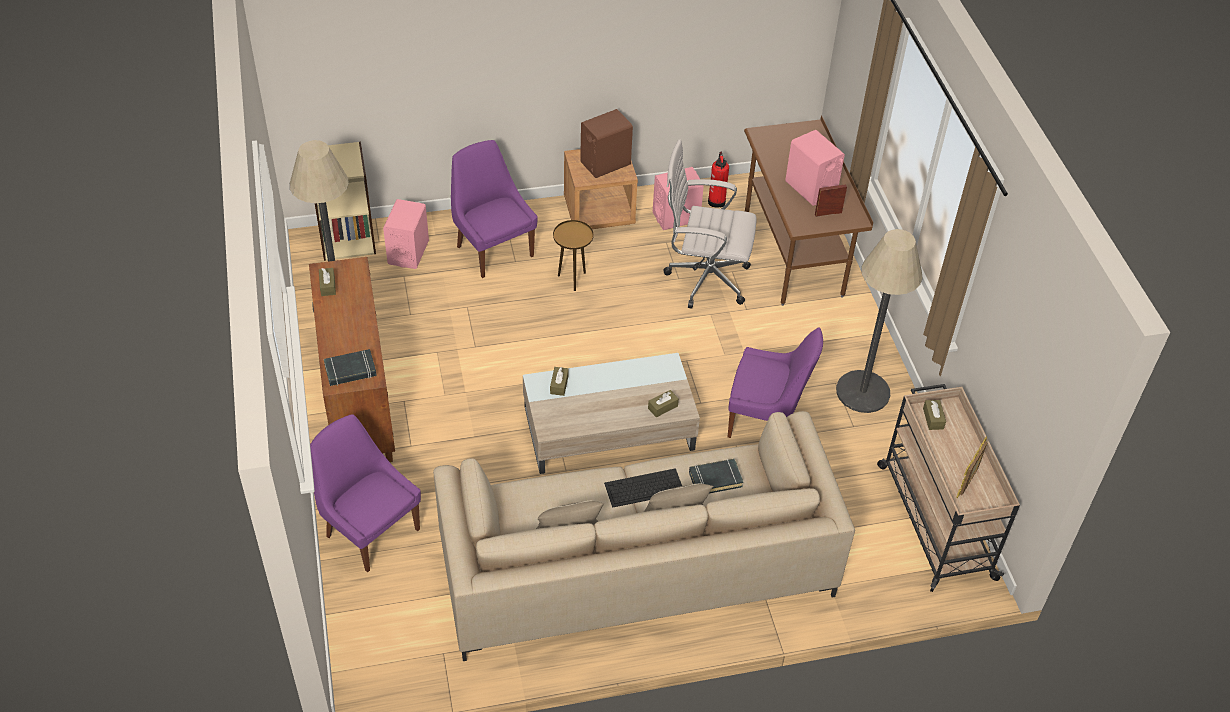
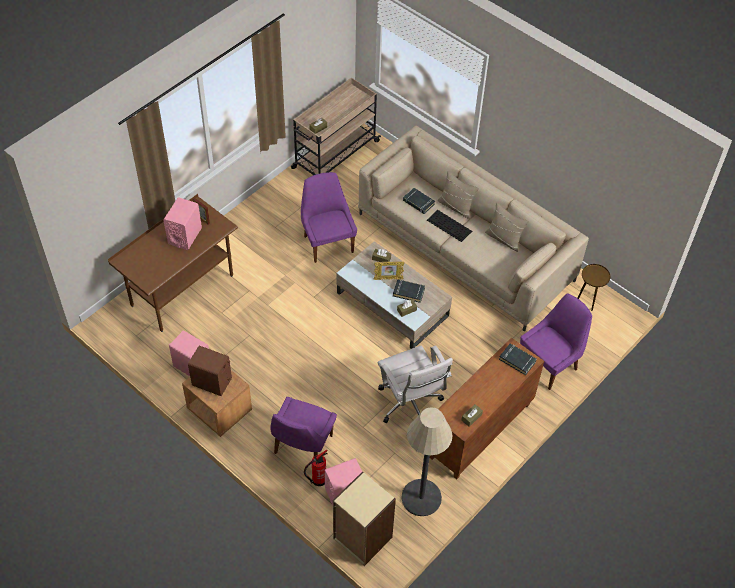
camera: 125 degrees left, 5 degrees up
purple chair [310,414,421,573] -> purple chair turned 135 degrees counterclockwise [520,293,592,390]
brown side table [553,220,594,291] -> brown side table moved to [578,264,610,311]
white office chair [663,139,757,308] -> white office chair moved to [378,345,453,423]
fire extinguisher [708,152,729,208] -> fire extinguisher moved to [304,450,328,486]
floor lamp [836,229,922,413] -> none
picture frame [956,437,988,498] -> picture frame moved to [374,261,405,280]
none -> black book [393,279,425,303]

